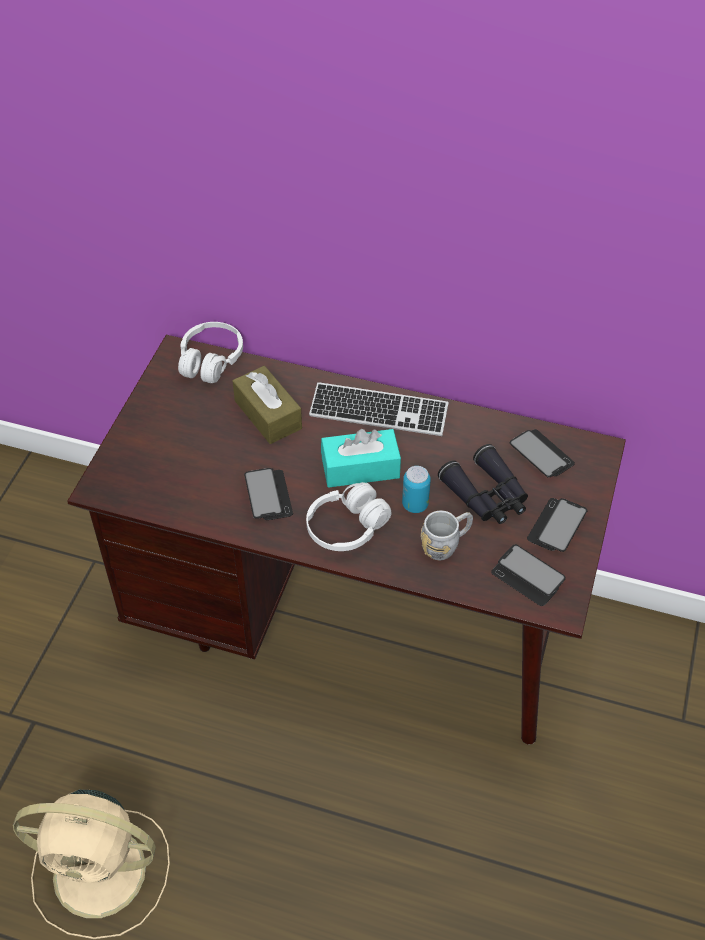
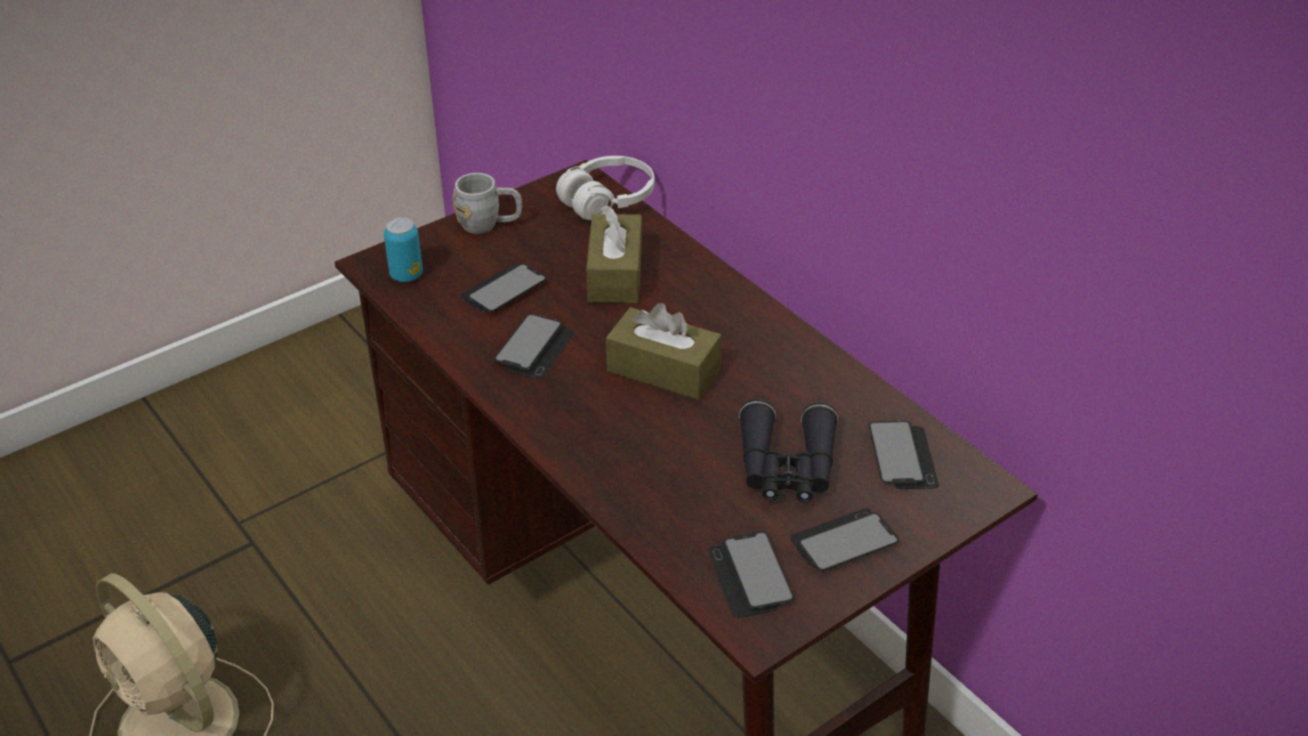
camera: 35 degrees right, 10 degrees down
white headphones [306,482,392,551] -> none
keyboard [309,382,449,436] -> none
turquoise tissue box [321,429,401,488] -> brown tissue box [606,303,722,400]
can [402,466,431,513] -> can moved to [384,217,423,282]
grey mug [421,510,473,561] -> grey mug moved to [453,173,522,234]
none -> phone [460,263,547,312]

